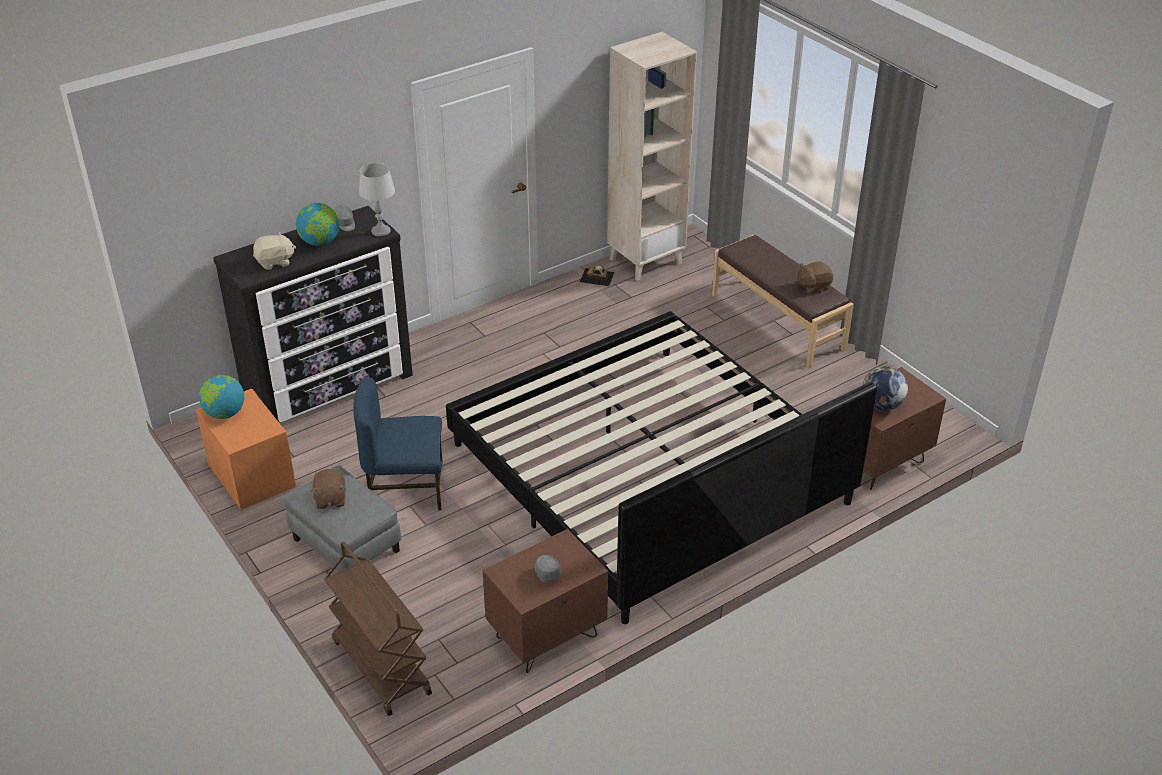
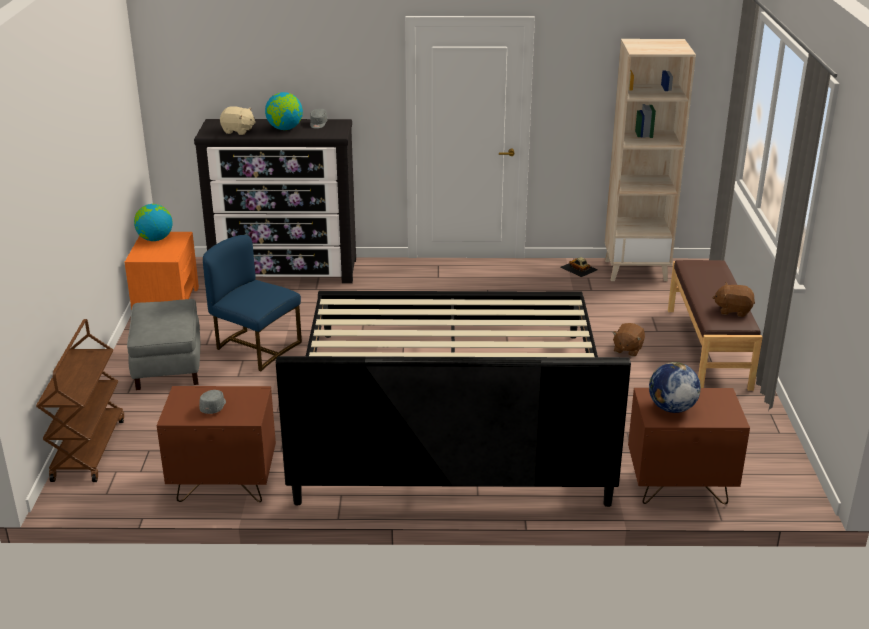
camera: 35 degrees right, 10 degrees down
brown plush toy [310,469,346,509] -> brown plush toy moved to [612,323,645,357]
grey table lamp [358,163,395,237] -> none

